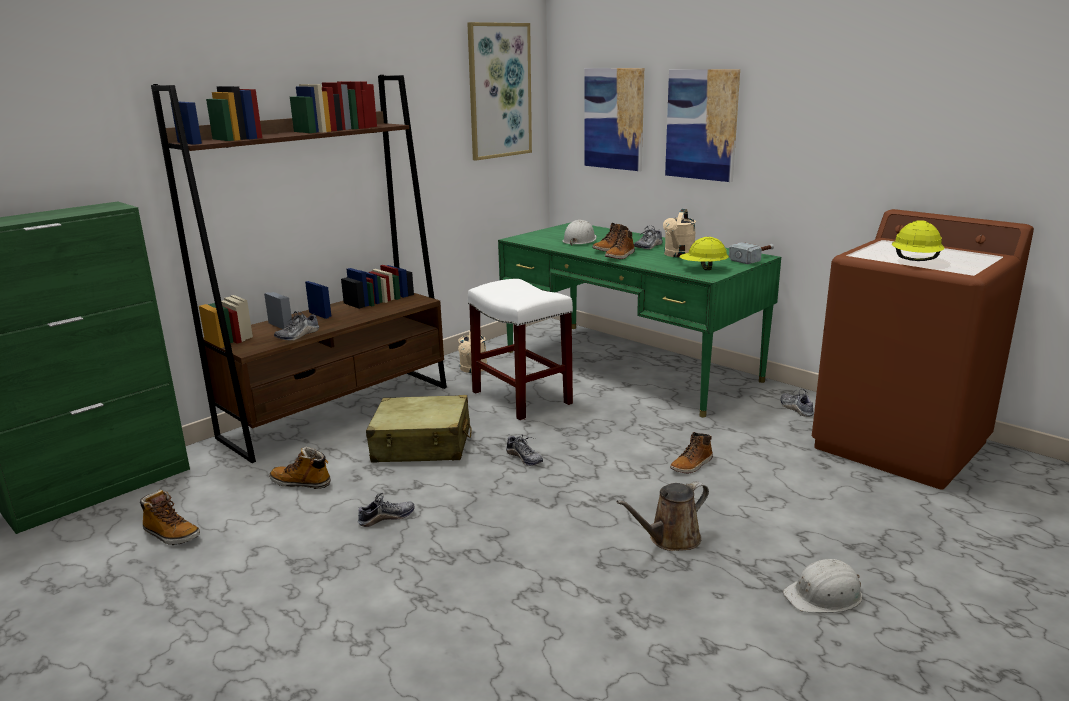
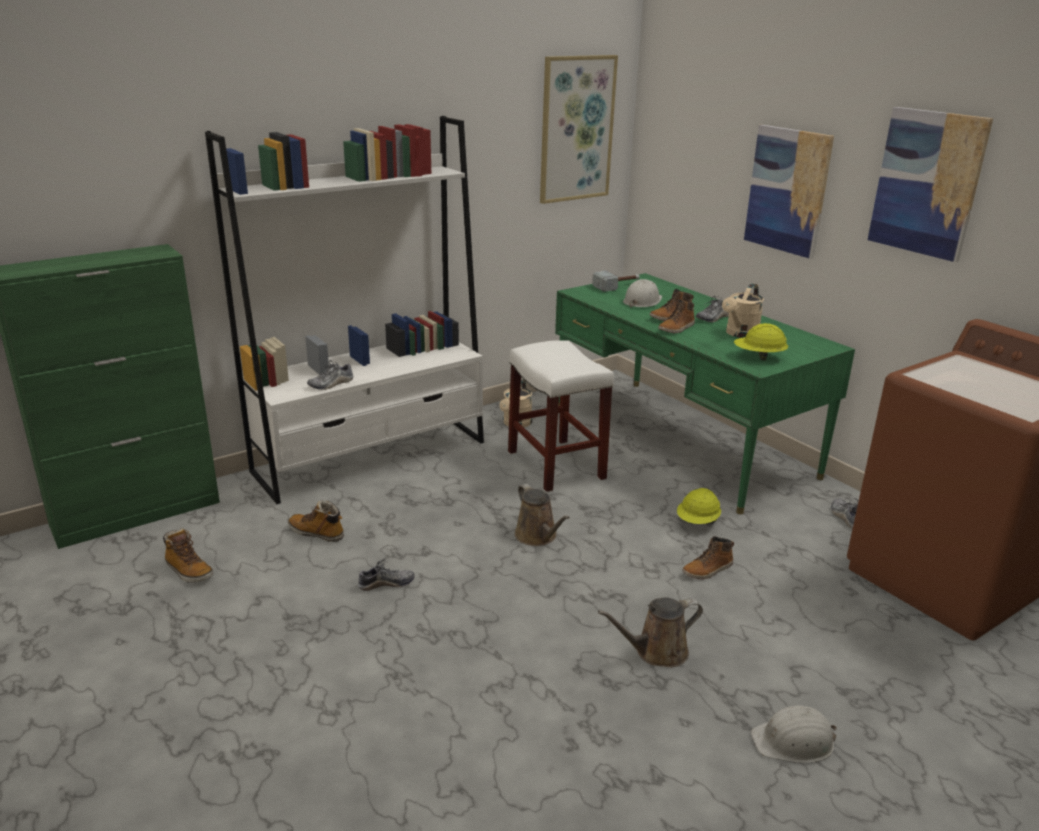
camera: 10 degrees right, 5 degrees up
brown bookcase [151,75,447,463] -> white bookcase [205,116,484,504]
beige suitcase [366,395,472,463] -> none
shoe [506,434,543,466] -> brown watering can [515,484,570,546]
picture [584,68,644,171] -> picture moved to [868,107,993,262]
hammer [729,242,774,264] -> hammer moved to [592,270,640,292]
yellow hard hat [892,220,945,261] -> yellow hard hat moved to [677,488,721,524]

